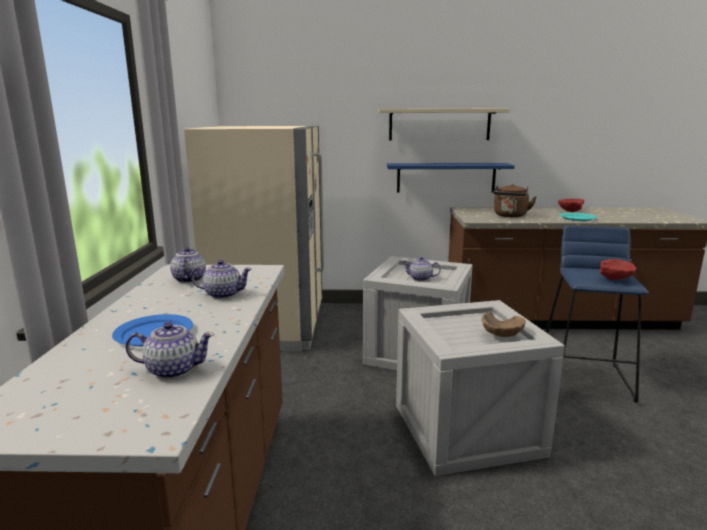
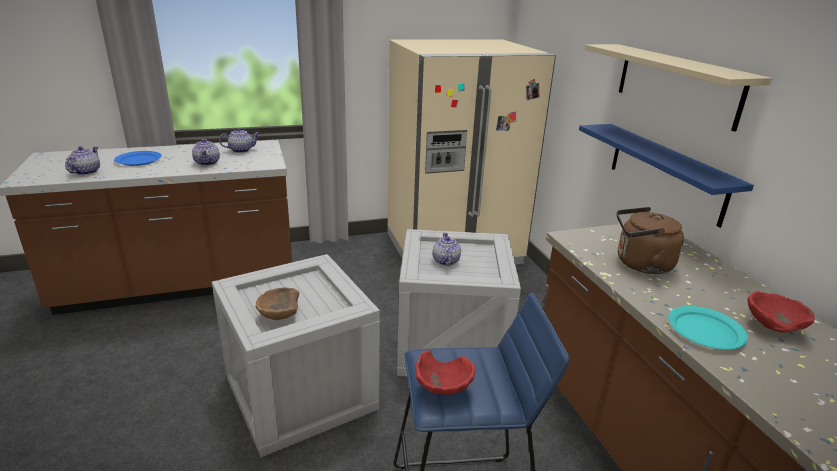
camera: 70 degrees right, 10 degrees up
teapot [126,322,214,379] -> teapot turned 150 degrees counterclockwise [65,146,100,175]

